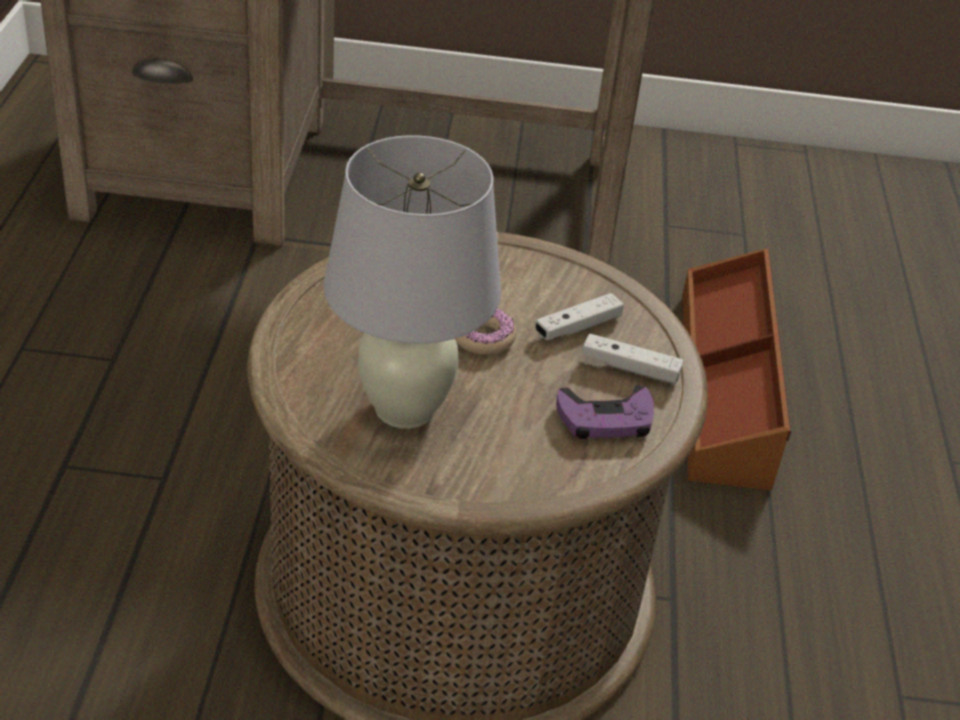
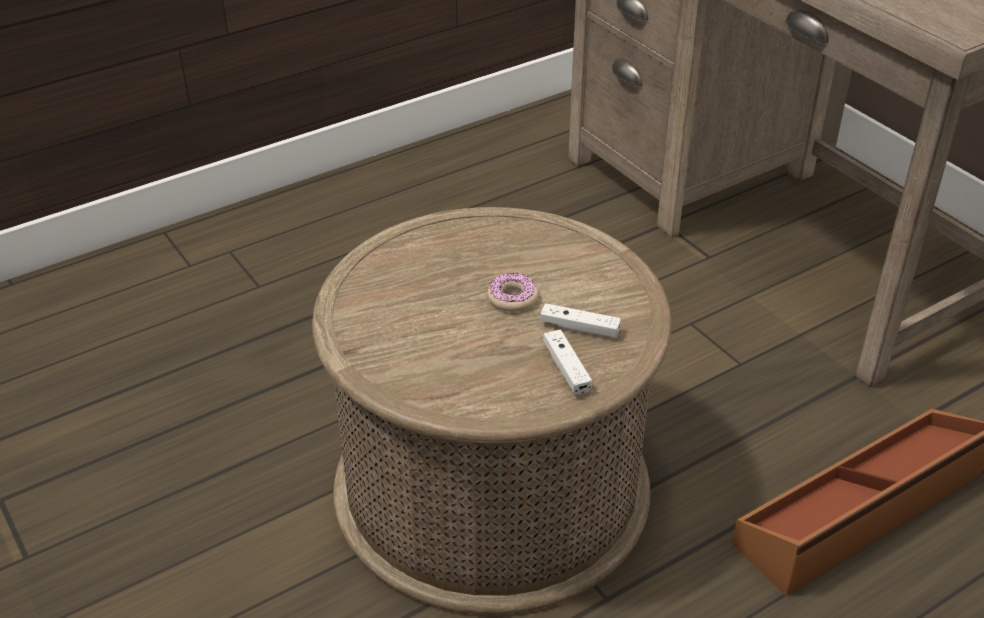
camera: 55 degrees right, 0 degrees up
white table lamp [323,135,501,429] -> none
purple game controller [556,385,654,439] -> none

